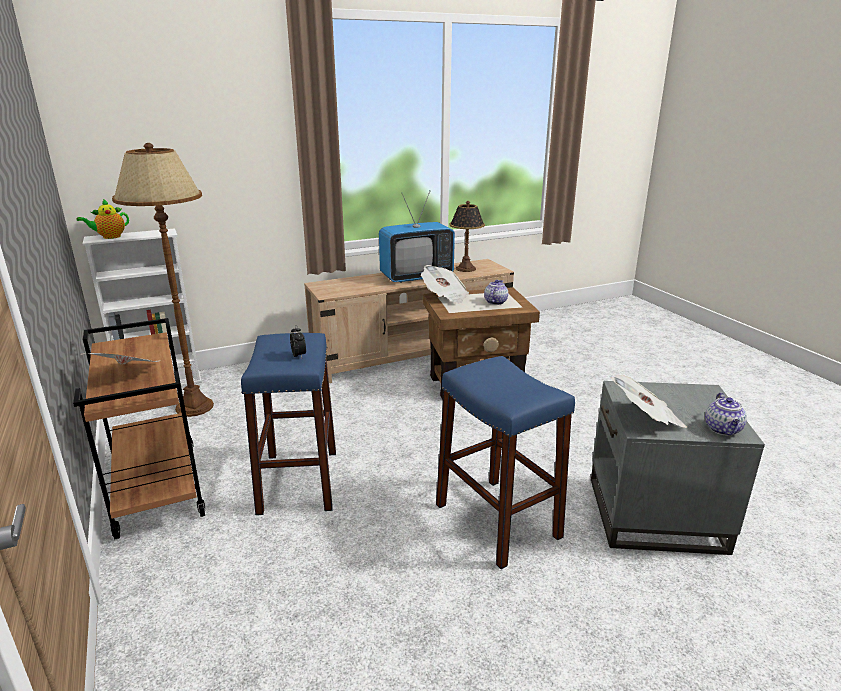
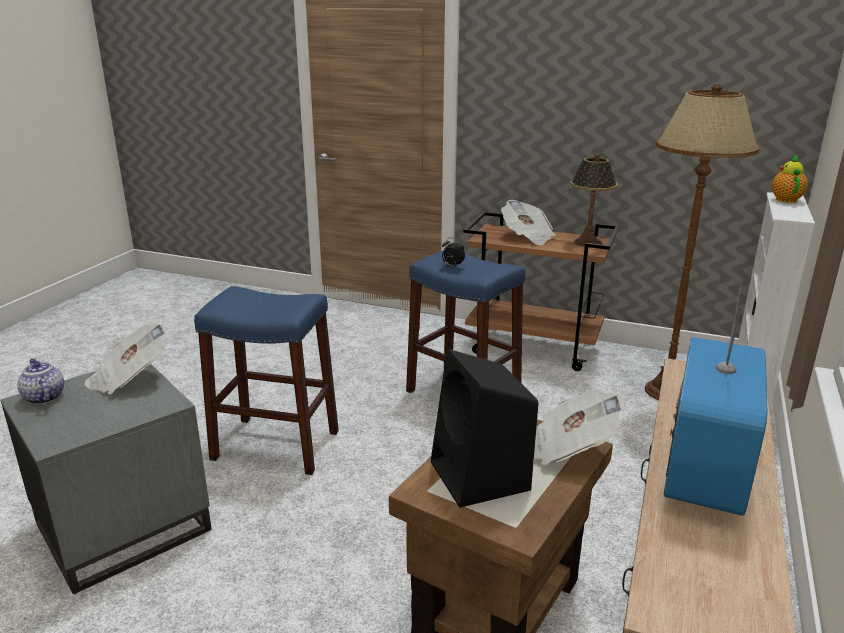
camera: 135 degrees right, 0 degrees up
table lamp [450,201,485,272] -> table lamp moved to [570,153,618,246]
teapot [484,280,508,305] -> black speaker [431,349,538,508]

